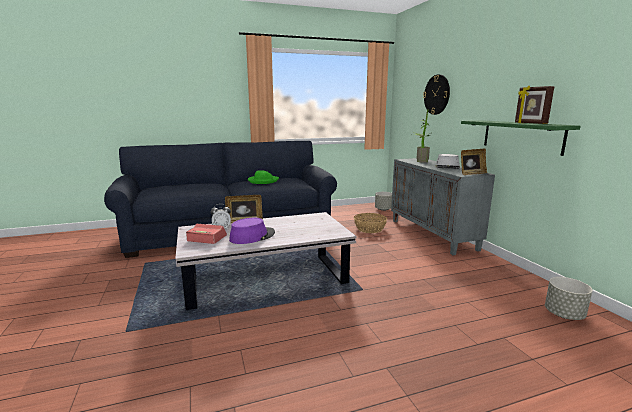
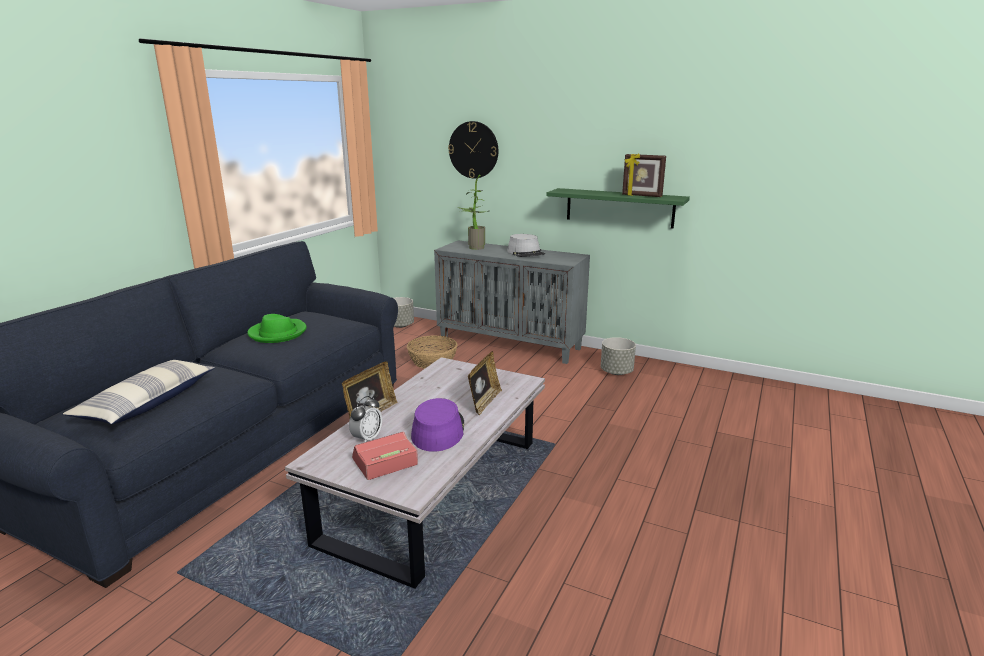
camera: 45 degrees left, 5 degrees up
picture frame [461,149,487,175] -> picture frame moved to [468,351,502,415]
grey planter [545,277,593,320] -> grey planter moved to [601,337,636,375]
none -> pillow [63,360,215,424]

